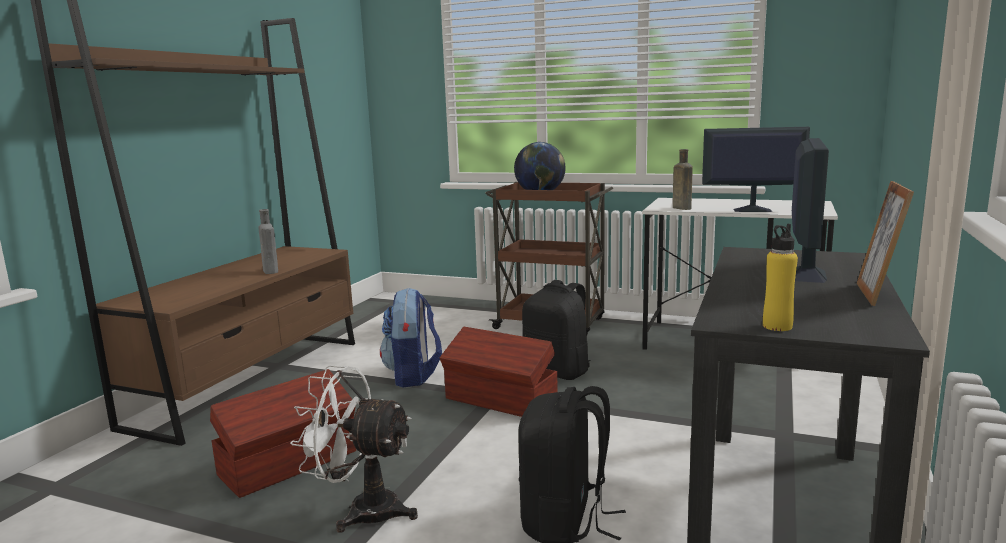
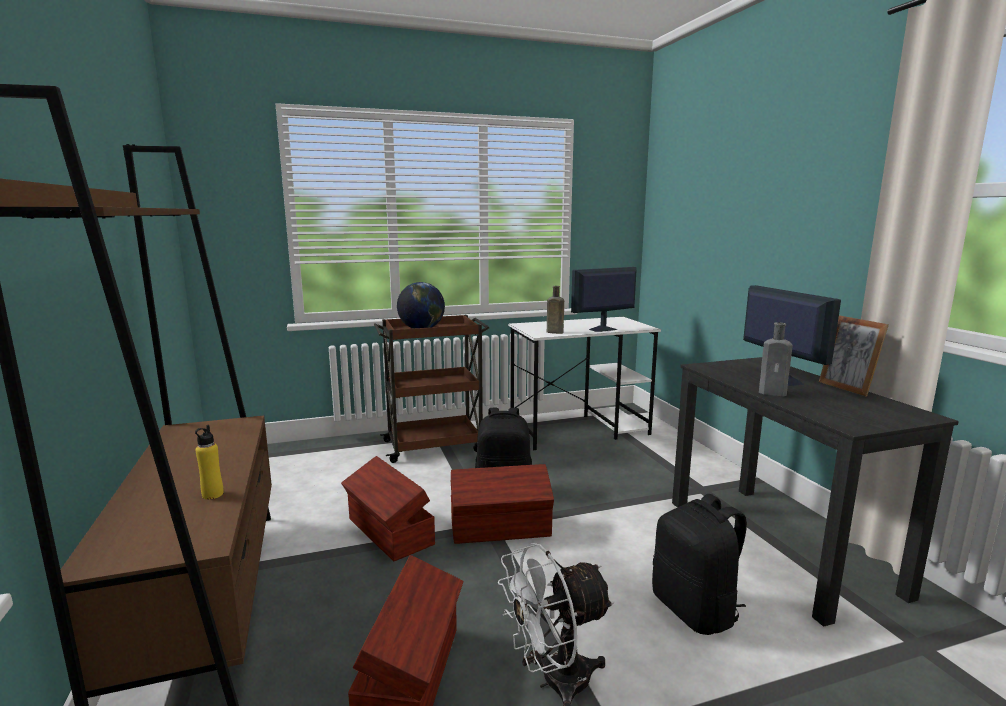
camera: 40 degrees left, 0 degrees up
grey bottle [258,209,278,274] -> grey bottle moved to [759,322,793,397]
backpack [380,288,442,388] -> brown storage box [341,456,435,561]
yellow bottle [763,224,798,331] -> yellow bottle moved to [195,425,224,499]

